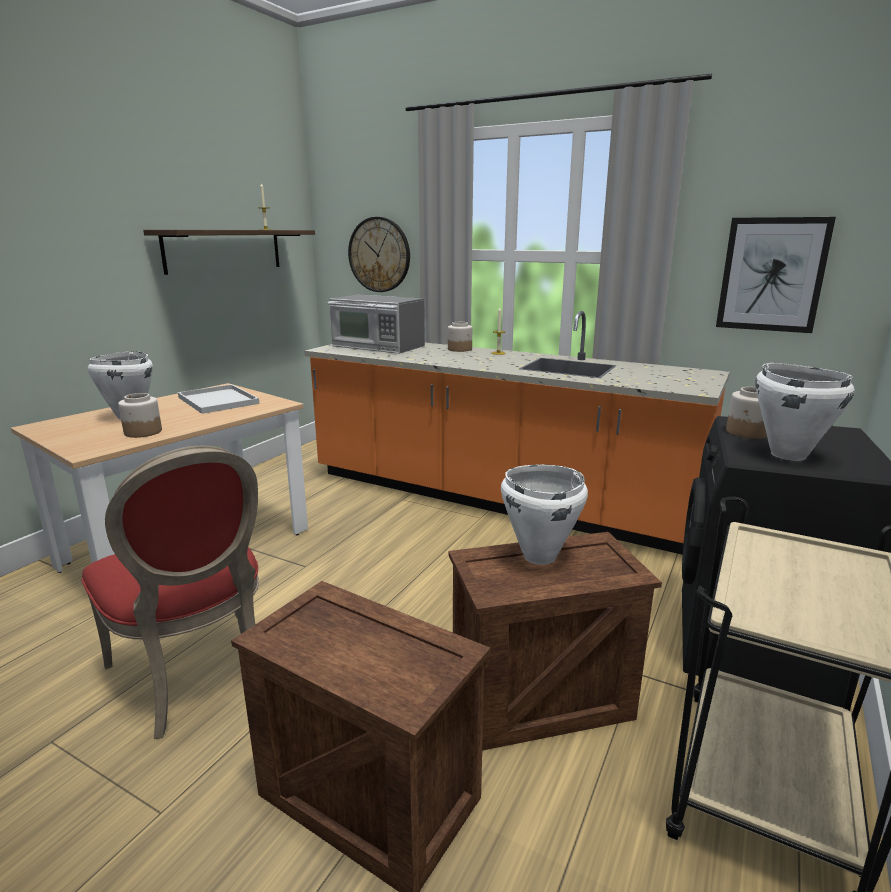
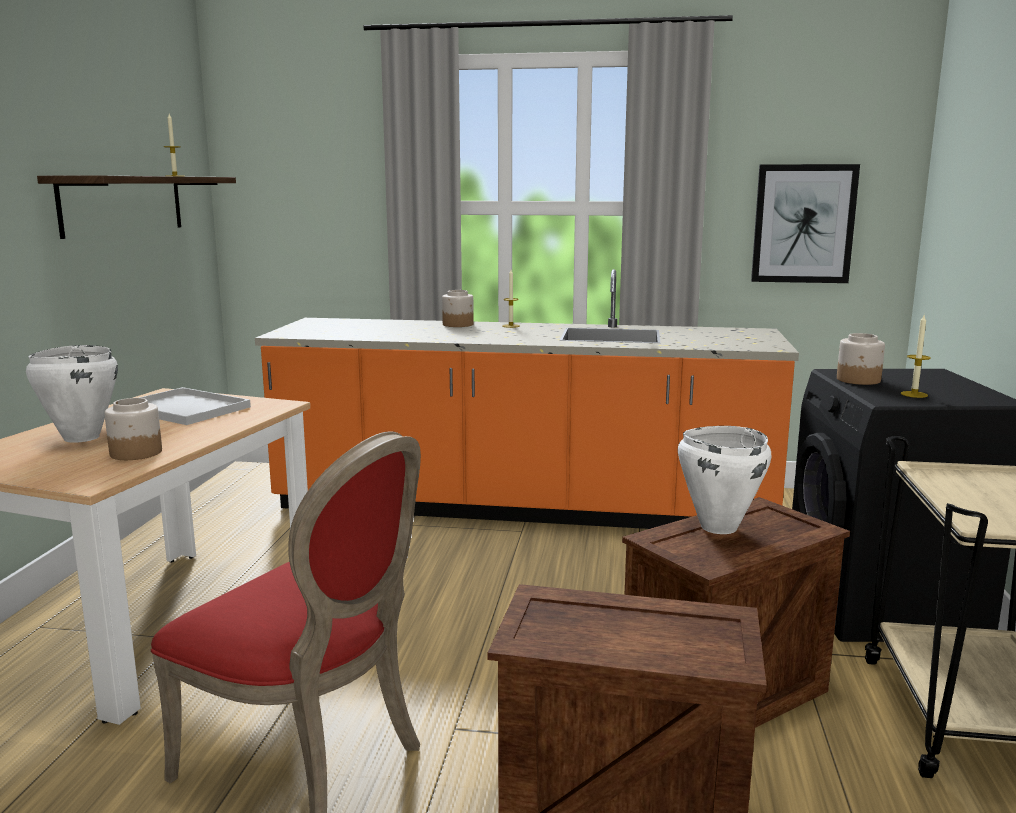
camera: 20 degrees left, 5 degrees down
microwave [328,295,425,354] -> none
wall clock [348,217,410,292] -> none
white cooking pot [756,363,854,461] -> candle [901,315,931,398]

